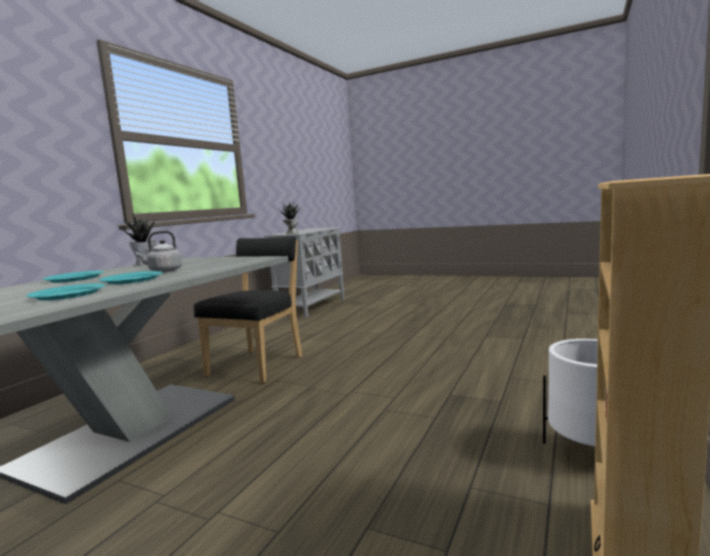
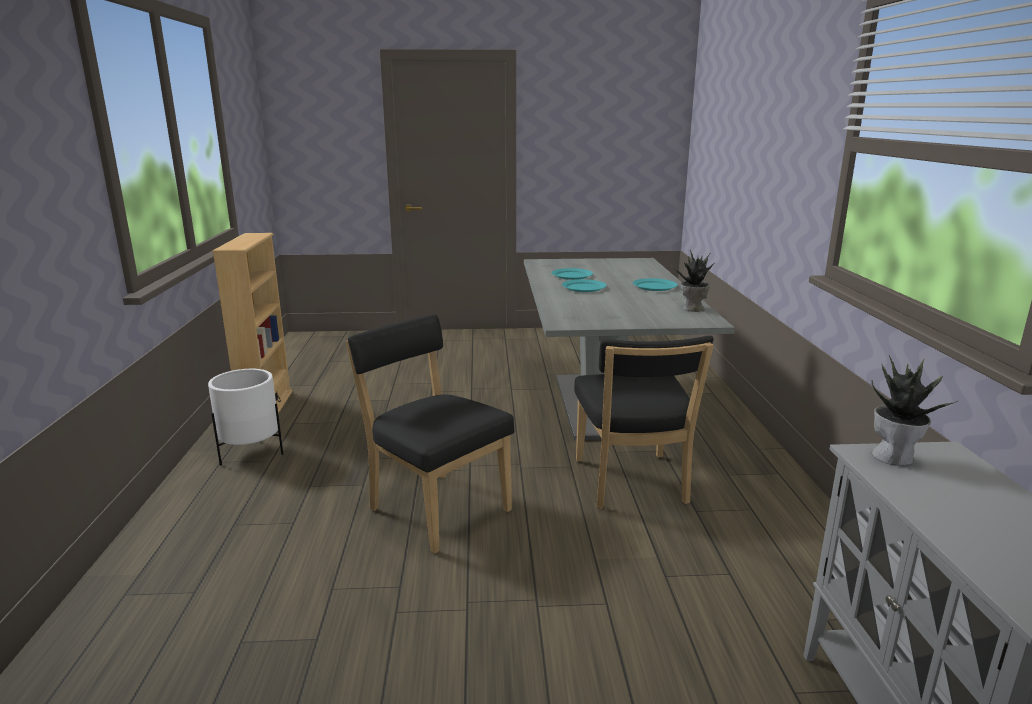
camera: 150 degrees right, 10 degrees up
grey kettle [135,231,182,272] -> none
none -> black chair [346,315,515,554]

